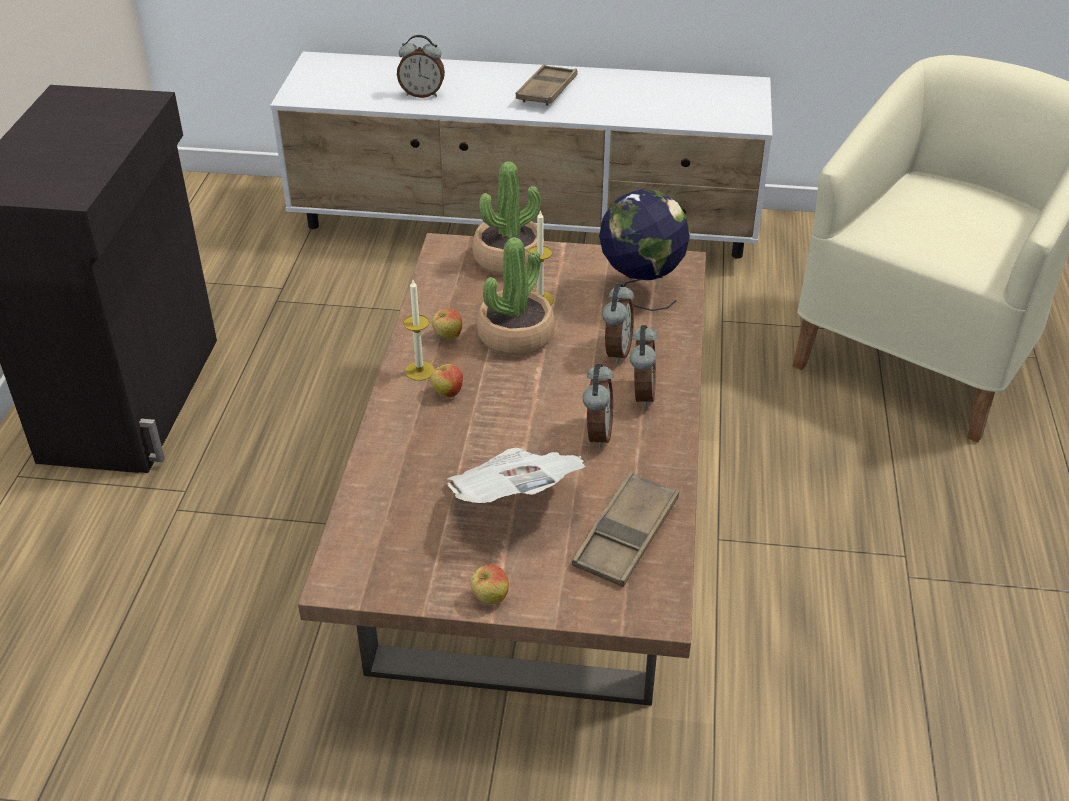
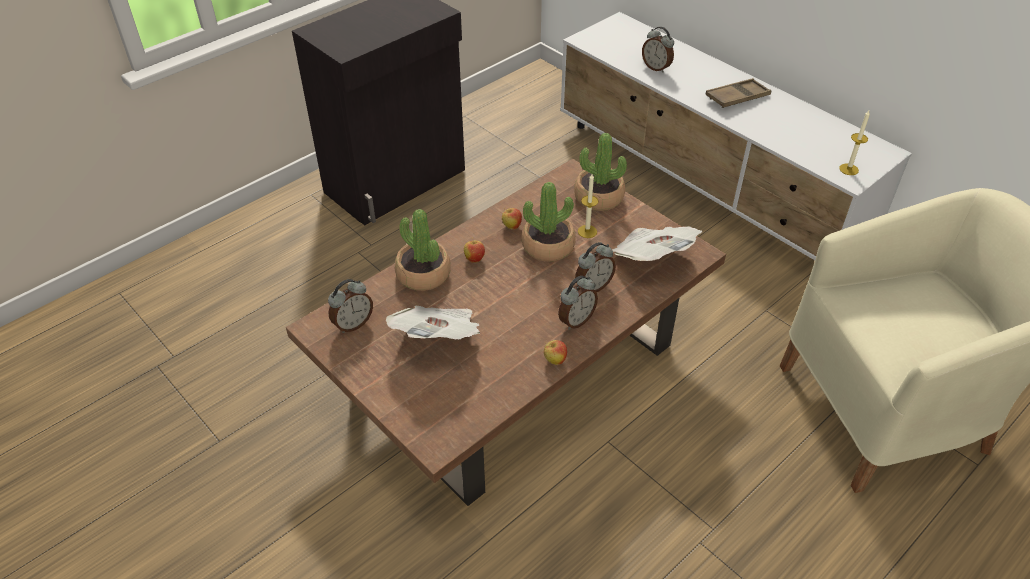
camera: 40 degrees right, 5 degrees up
candle [403,280,435,381] -> candle moved to [839,111,870,175]
apple [471,565,509,604] -> apple moved to [544,340,567,365]
brown tray [572,472,679,587] -> none
alarm clock [583,363,614,449] -> alarm clock moved to [328,279,373,333]
globe [599,189,690,311] -> newspaper [612,226,702,261]
none -> potted plant [395,209,451,291]

